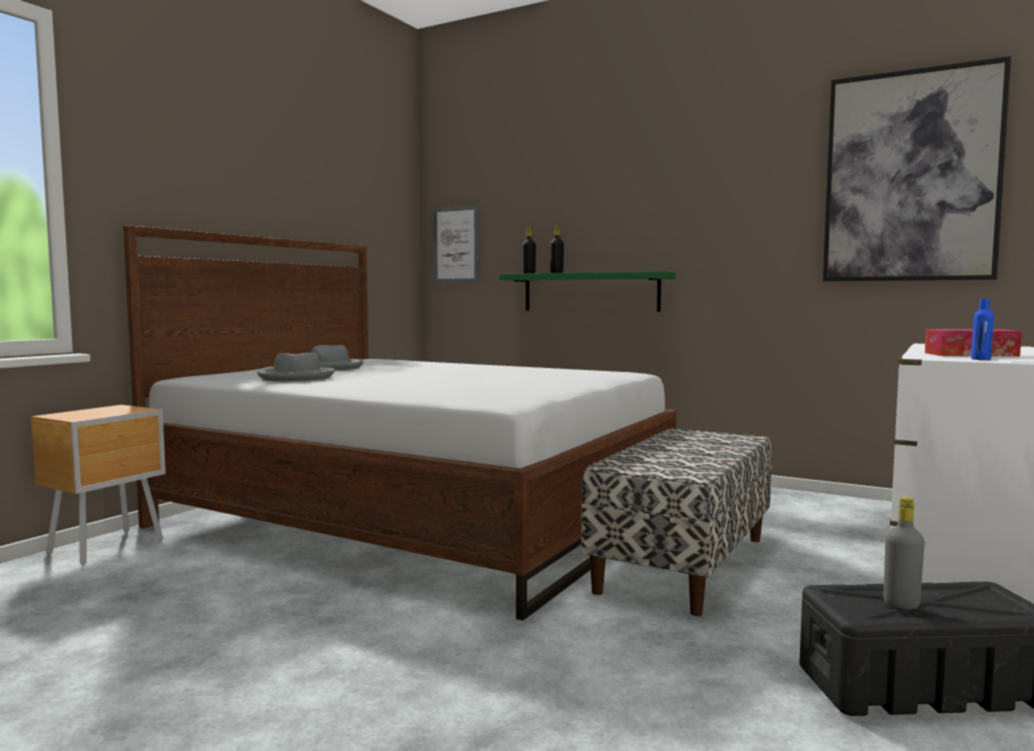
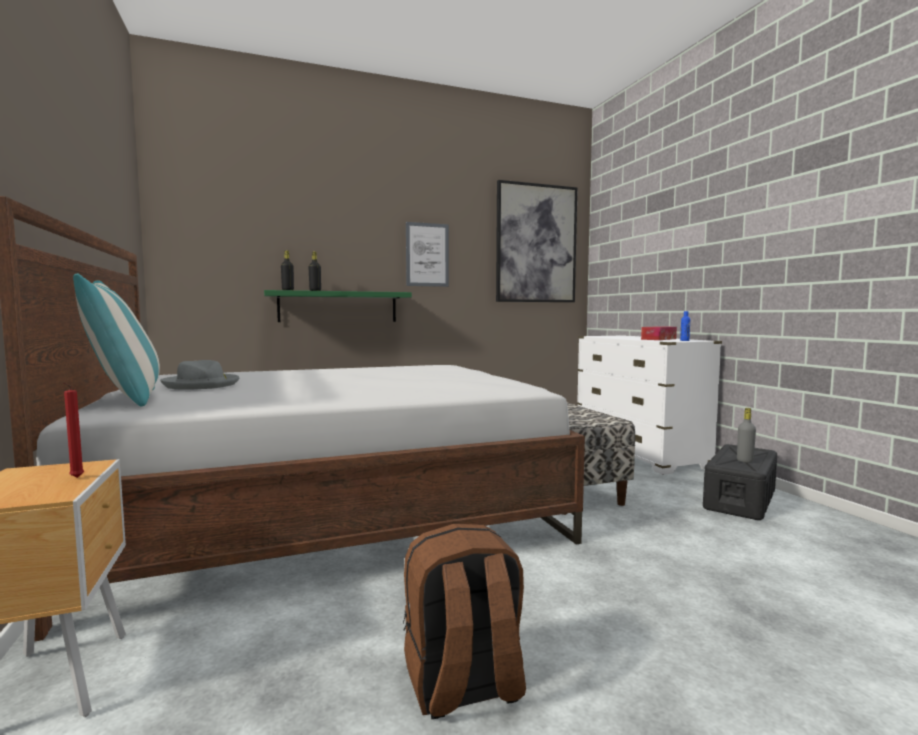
camera: 50 degrees left, 0 degrees up
grey hat [257,353,335,381] -> none
picture [433,205,479,283] -> picture moved to [406,222,449,287]
none -> red candle [63,382,84,478]
none -> pillow [73,273,160,406]
none -> brown backpack [403,524,526,719]

